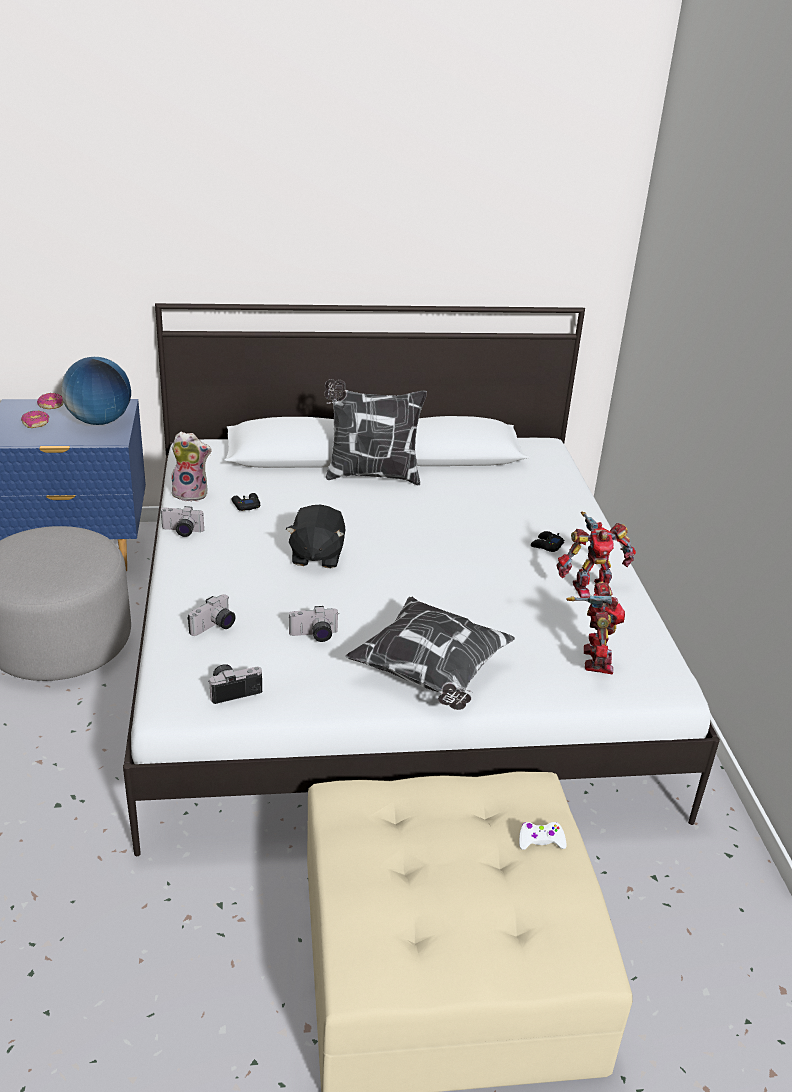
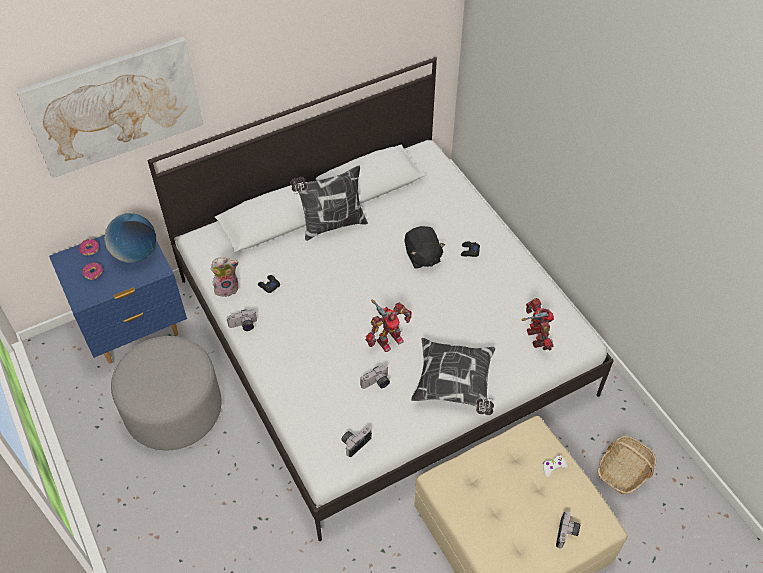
camera: 20 degrees left, 20 degrees up
camera [188,594,235,636] -> camera moved to [556,511,580,549]
black plush toy [286,505,345,568] -> black plush toy moved to [405,226,445,269]
toy robot [557,512,636,598] -> toy robot moved to [366,300,412,352]
none -> picture [16,37,203,178]
none -> basket [597,435,657,494]

